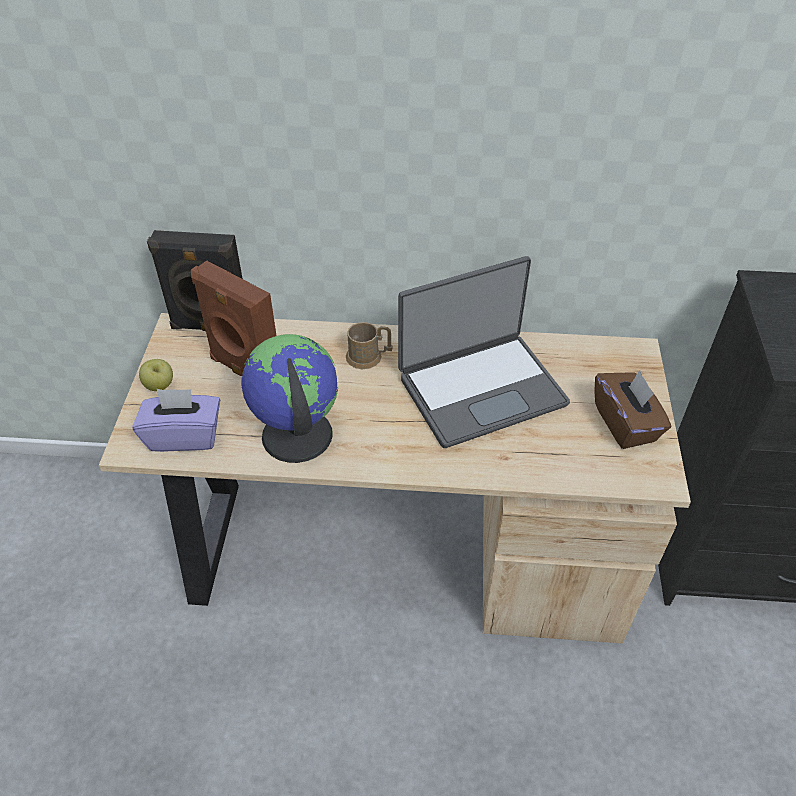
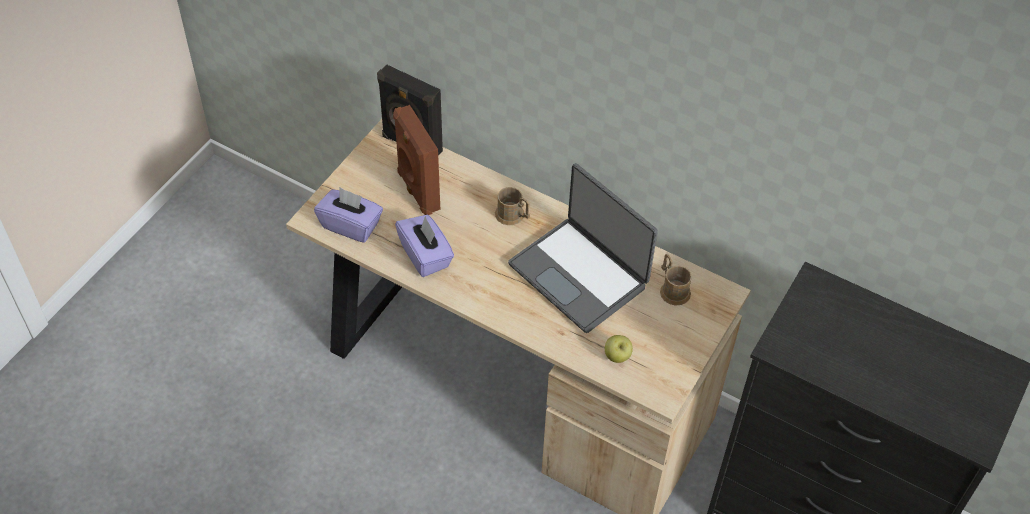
camera: 25 degrees right, 5 degrees up
apple [139,359,173,391] -> apple moved to [605,335,633,363]
globe [241,334,338,463] -> purple tissue box [395,215,454,277]
laptop [398,256,570,448] -> laptop turned 45 degrees clockwise [508,163,658,333]
brown tissue box [594,370,671,449] -> none
none -> brown mug [660,254,692,306]

